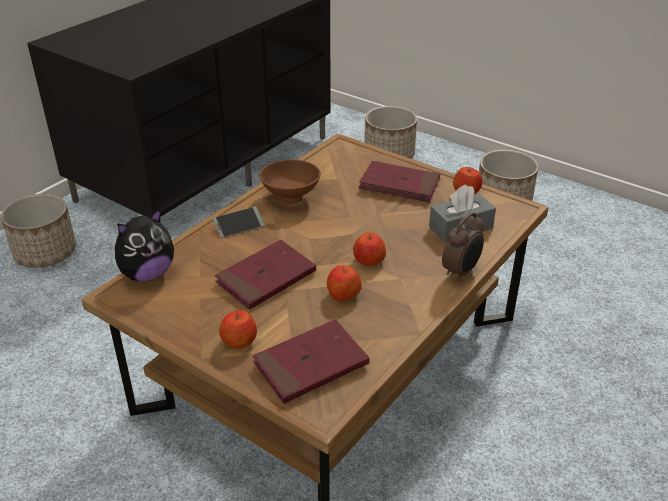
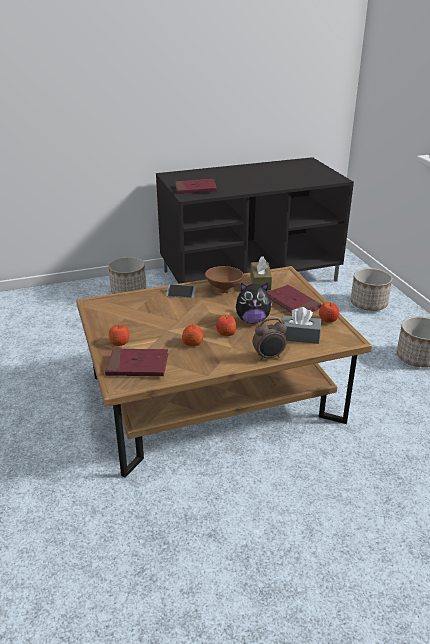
camera: 35 degrees right, 5 degrees down
plush toy [115,208,174,281] -> plush toy moved to [236,283,273,324]
red book [215,240,316,310] -> red book moved to [175,179,217,194]
none -> brown tissue box [250,256,272,290]

